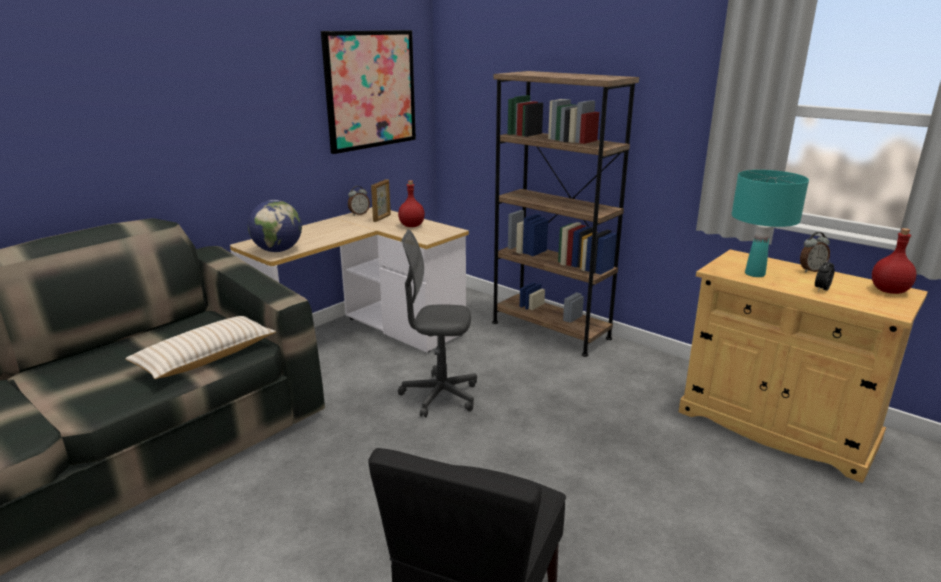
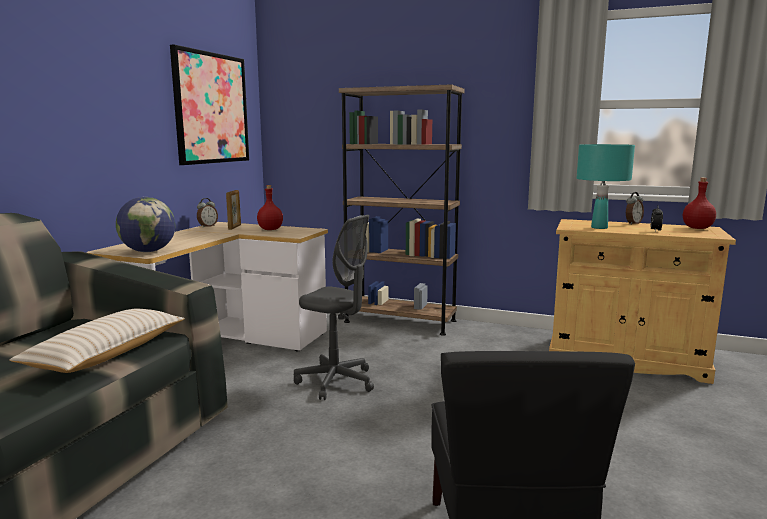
camera: 20 degrees left, 10 degrees down
grey office chair [398,230,477,417] -> grey office chair turned 135 degrees counterclockwise [294,215,374,400]

